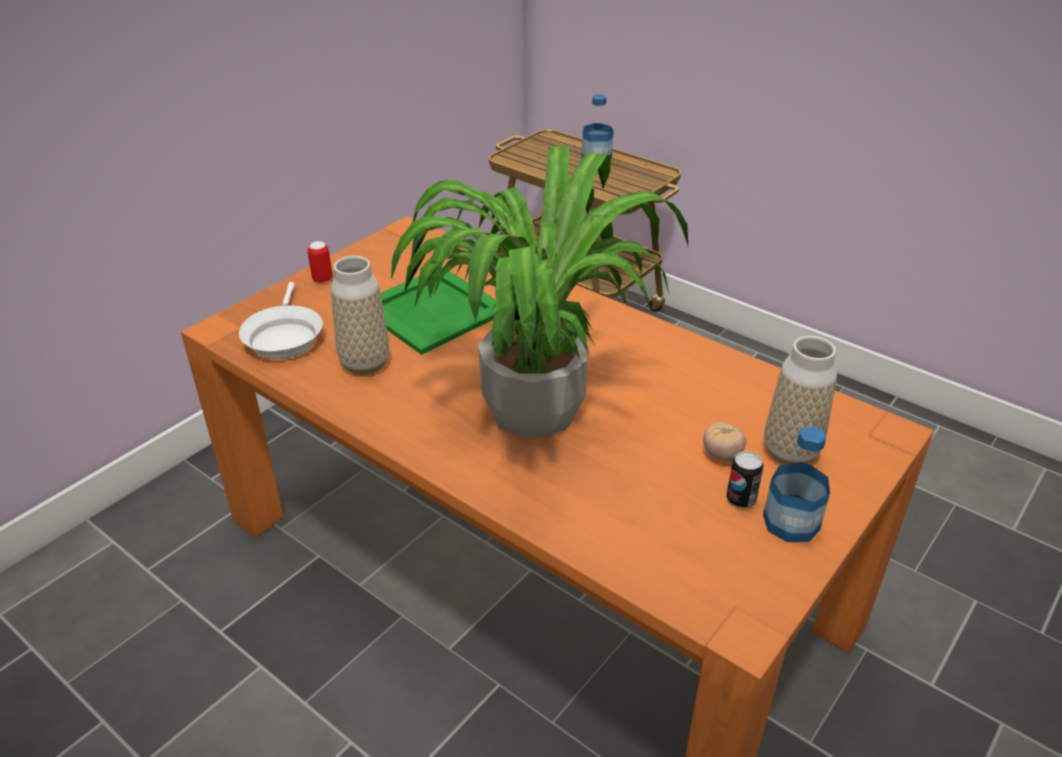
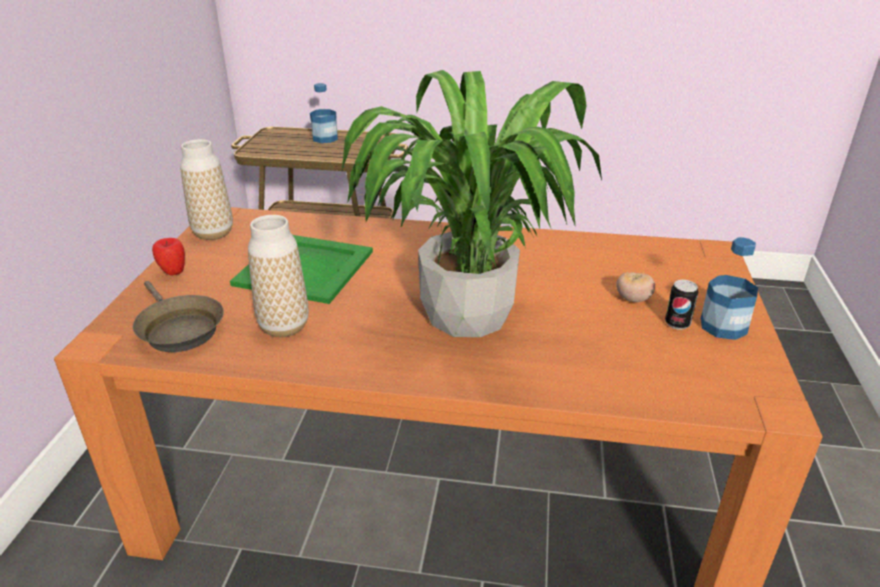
camera: 30 degrees left, 5 degrees down
white frying pan [239,282,323,359] -> brown frying pan [133,281,224,352]
can [307,241,333,283] -> apple [152,238,185,275]
vase [764,336,837,465] -> vase moved to [180,139,233,240]

